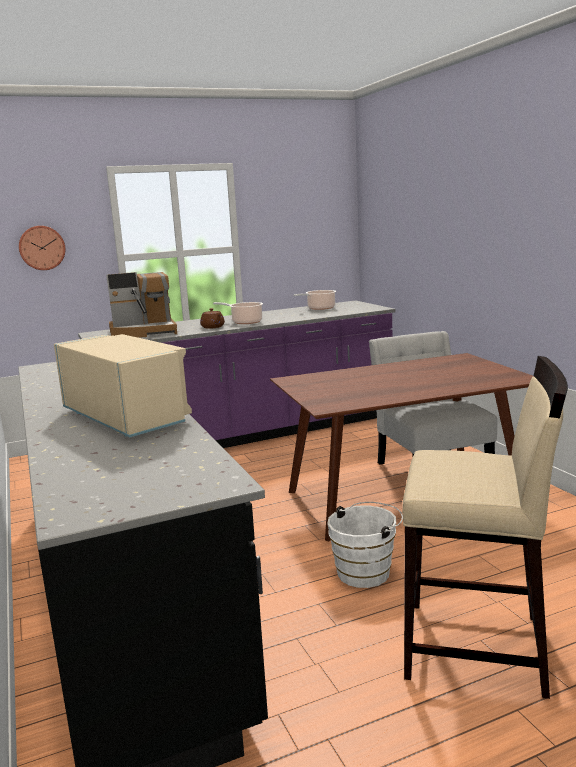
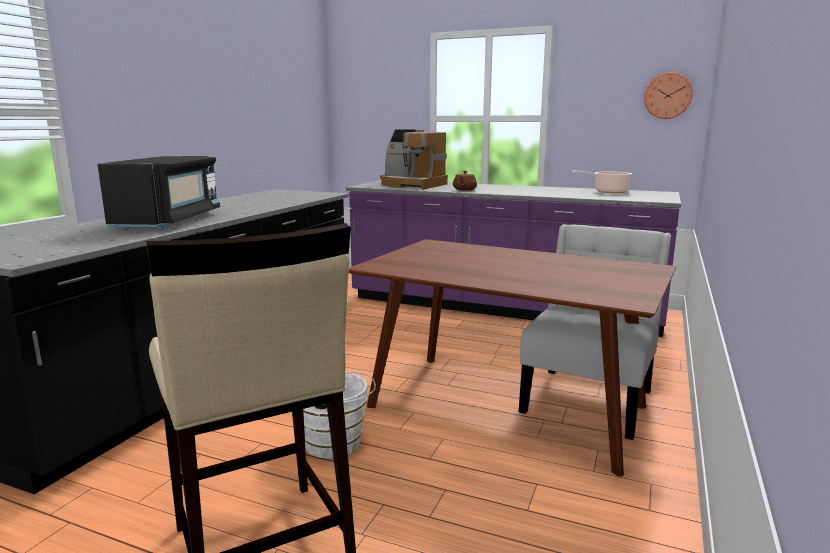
camera: 45 degrees right, 0 degrees up
wall clock [19,226,66,270] -> wall clock moved to [644,72,693,119]
beige microwave [54,334,192,437] -> black microwave [98,156,220,229]
cooking pot [213,302,263,324] -> none

